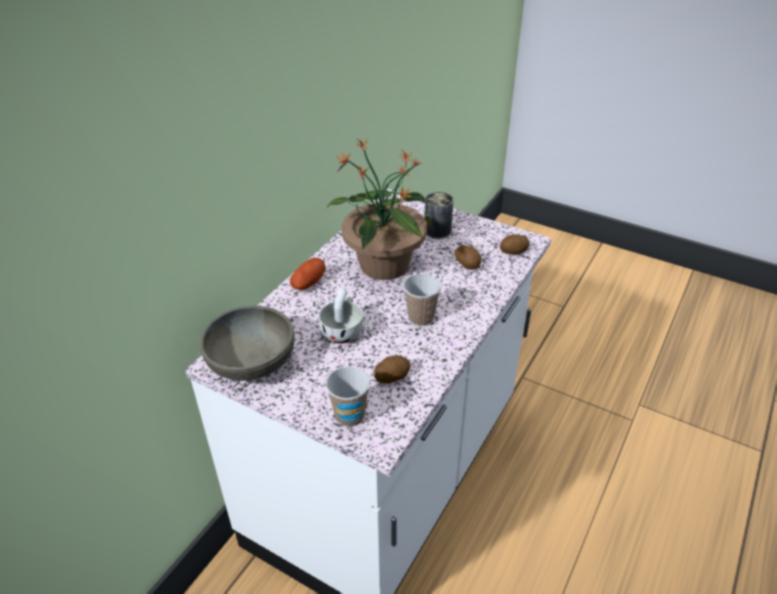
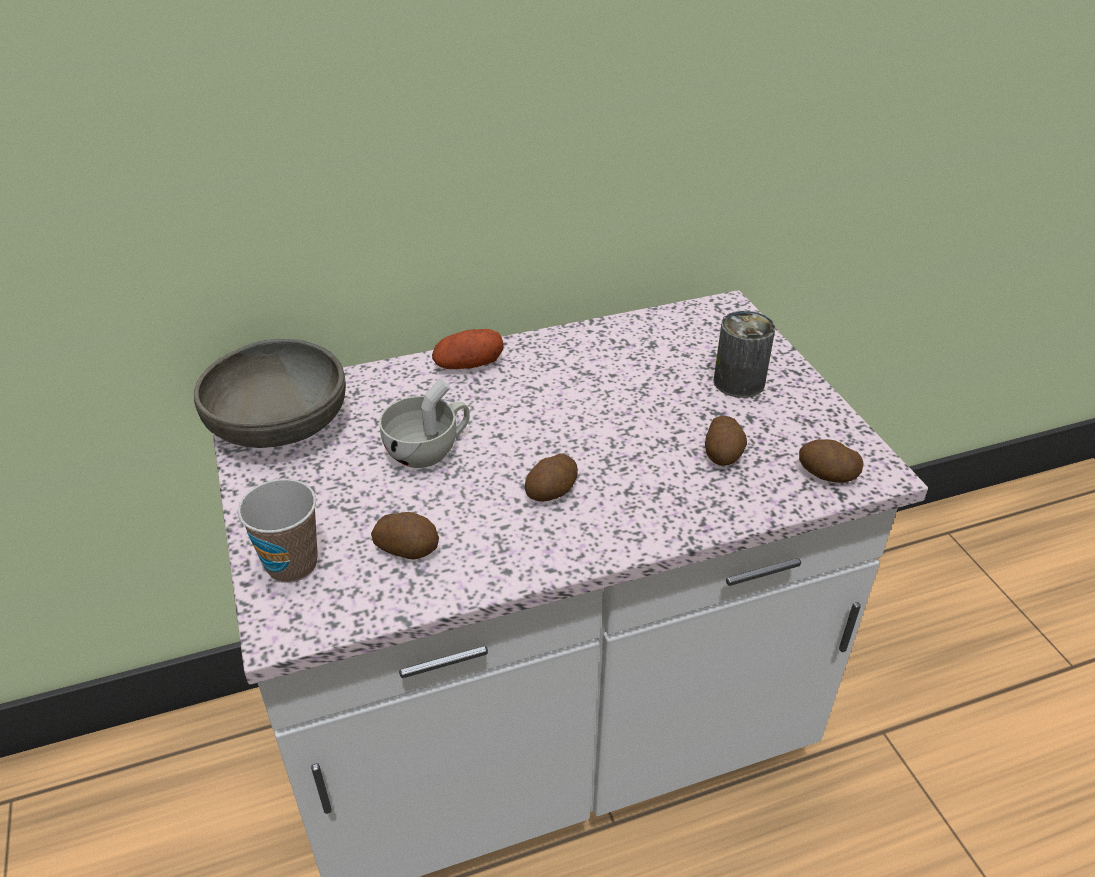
camera: 40 degrees right, 0 degrees up
potted plant [327,138,427,280] -> none
cup [403,273,441,326] -> potato [525,453,578,502]

